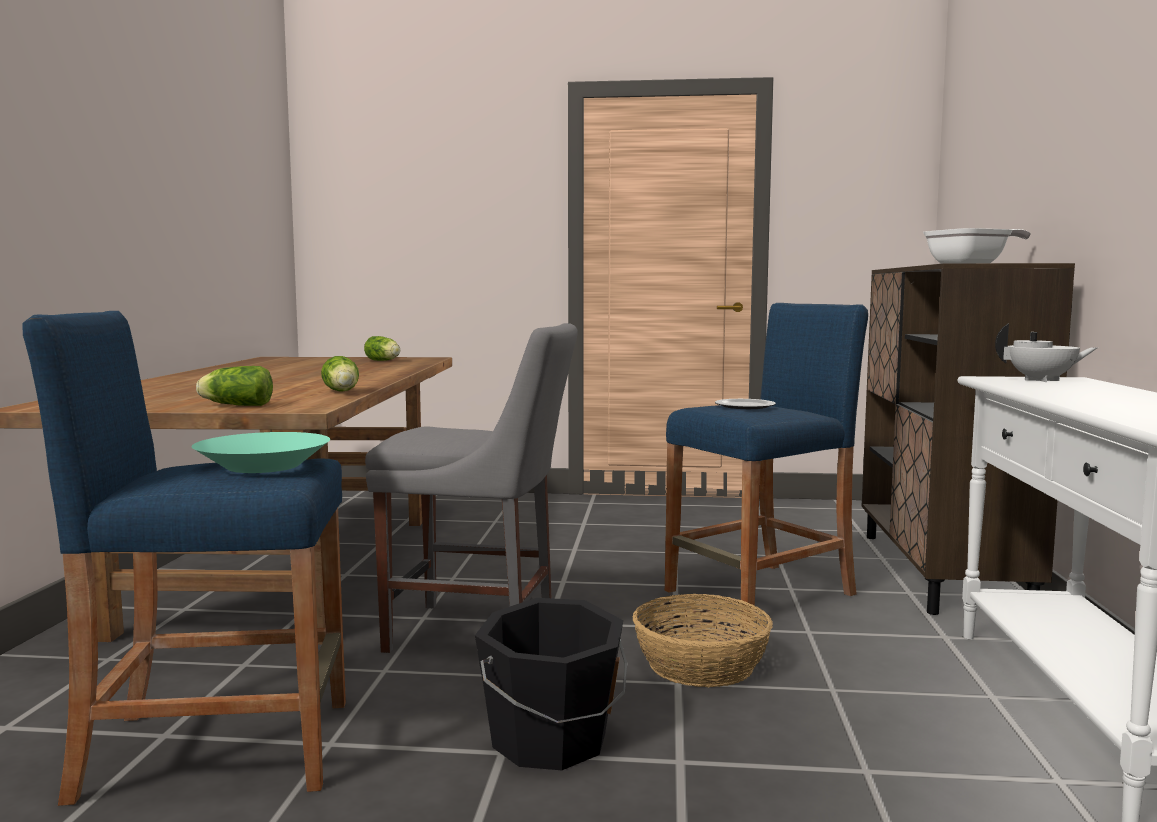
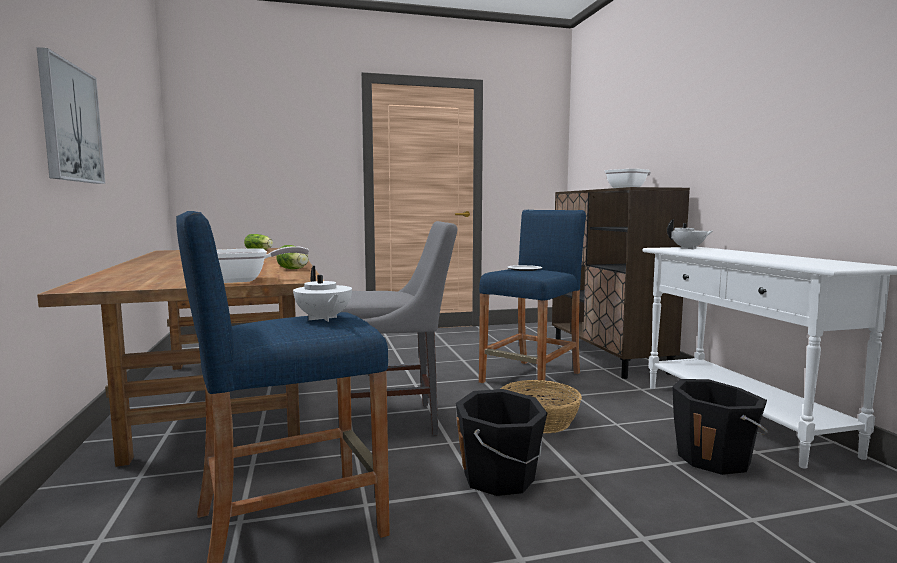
camera: 20 degrees left, 0 degrees up
turquoise bowl [192,432,330,473] -> white teapot [293,266,352,322]
lettuce [196,366,273,406] -> frying pan [216,246,309,283]
none -> picture [37,47,105,184]
none -> black bucket [672,379,768,475]

